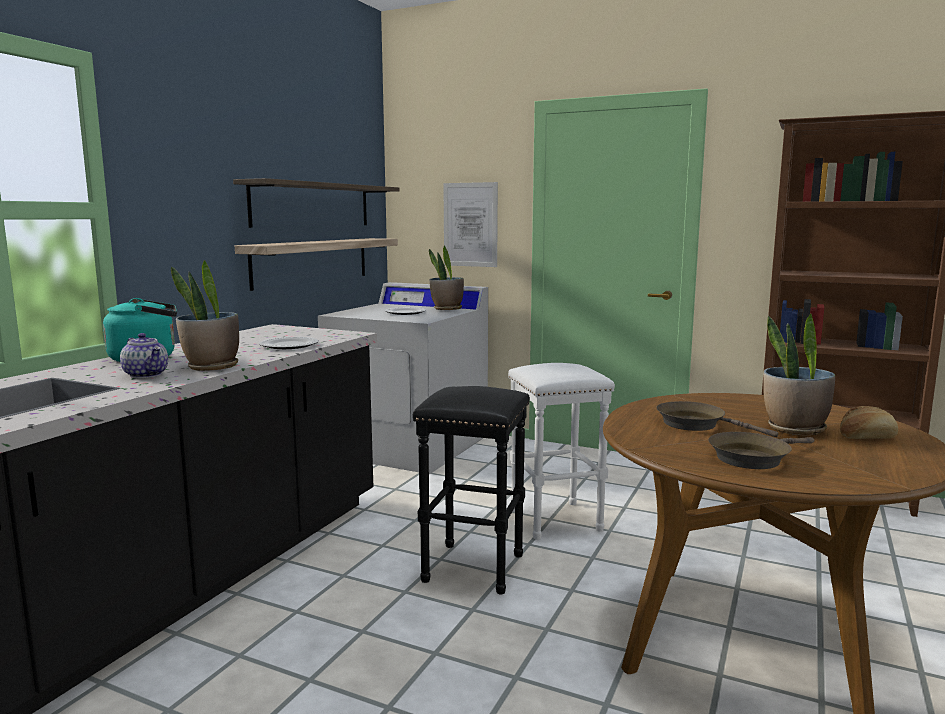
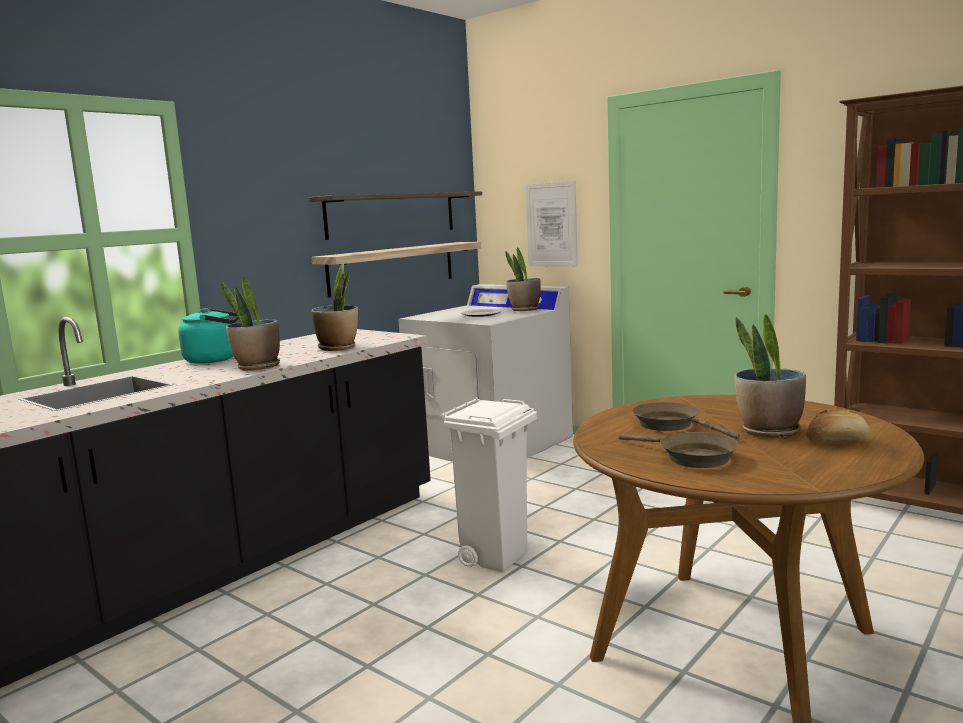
camera: 15 degrees right, 0 degrees up
teapot [120,333,168,378] -> none
plate [259,337,319,349] -> potted plant [311,262,358,351]
black stool [413,386,530,595] -> white trash can [441,397,537,572]
white stool [508,363,615,540] -> none
brown frying pan [708,432,814,469] -> brown frying pan turned 120 degrees counterclockwise [619,432,739,468]

